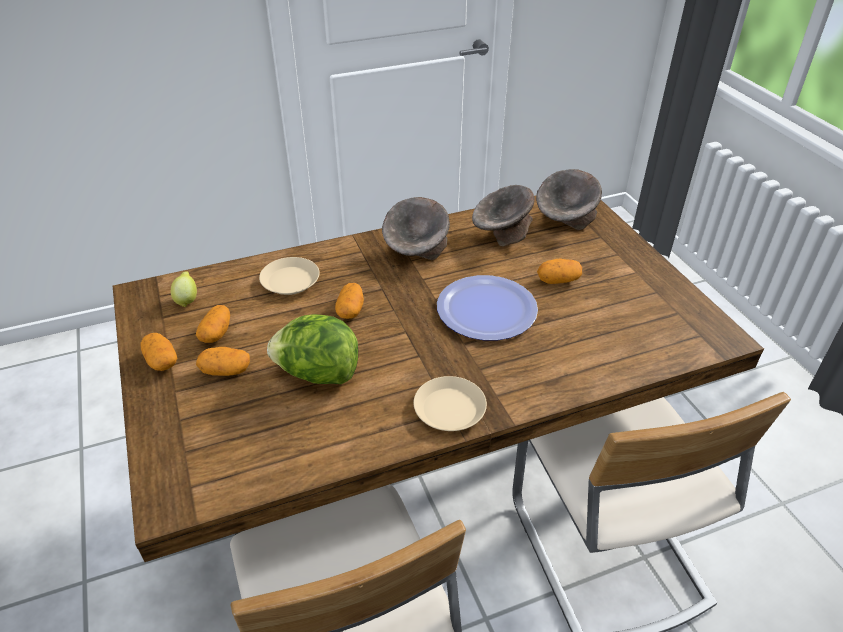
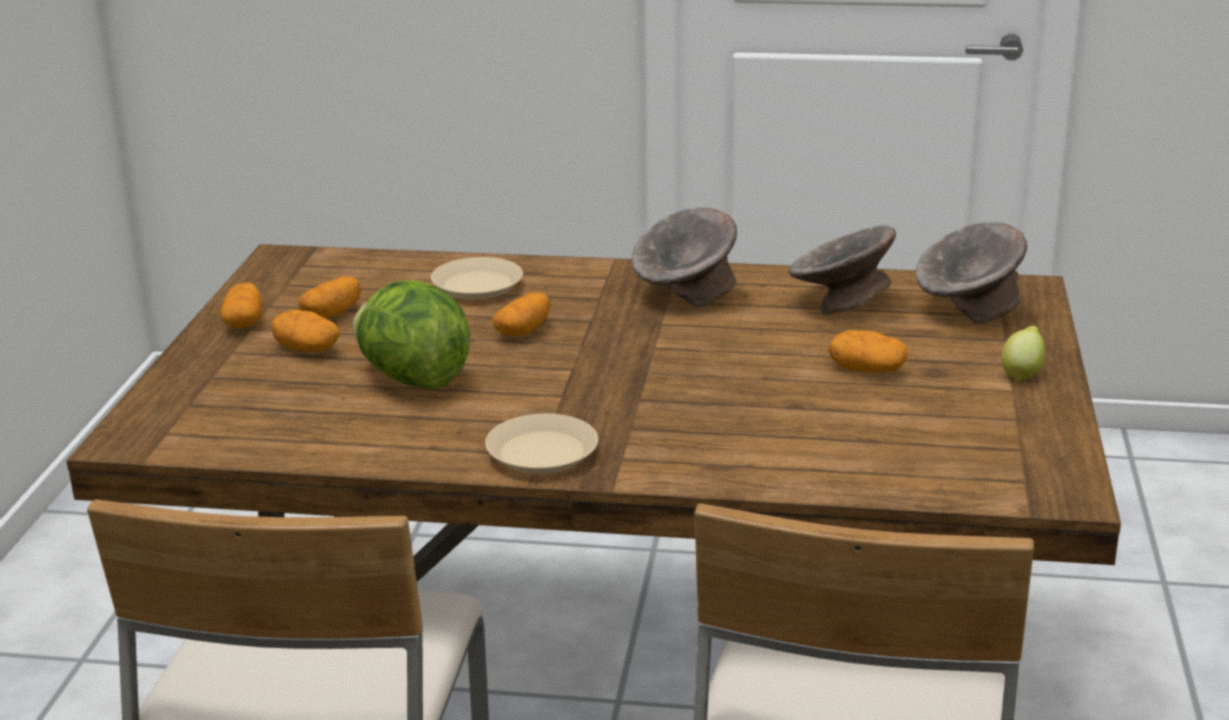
camera: 30 degrees right, 15 degrees down
lemon [171,271,197,307] -> lemon moved to [1001,326,1045,381]
plate [437,275,538,341] -> none

